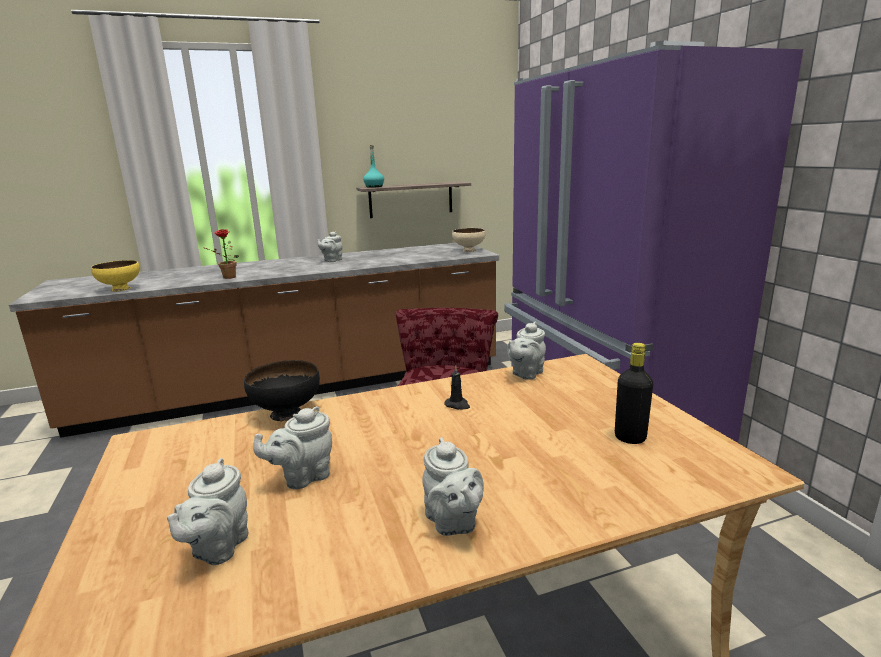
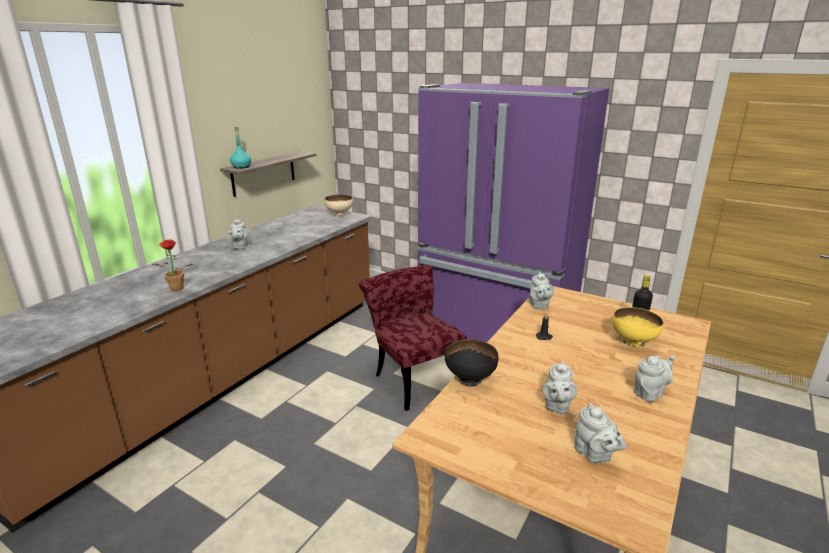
camera: 40 degrees left, 5 degrees up
yellow bowl [91,260,140,292] -> yellow bowl moved to [612,307,664,348]
grey teapot [422,437,484,536] -> grey teapot turned 60 degrees counterclockwise [634,355,675,402]

